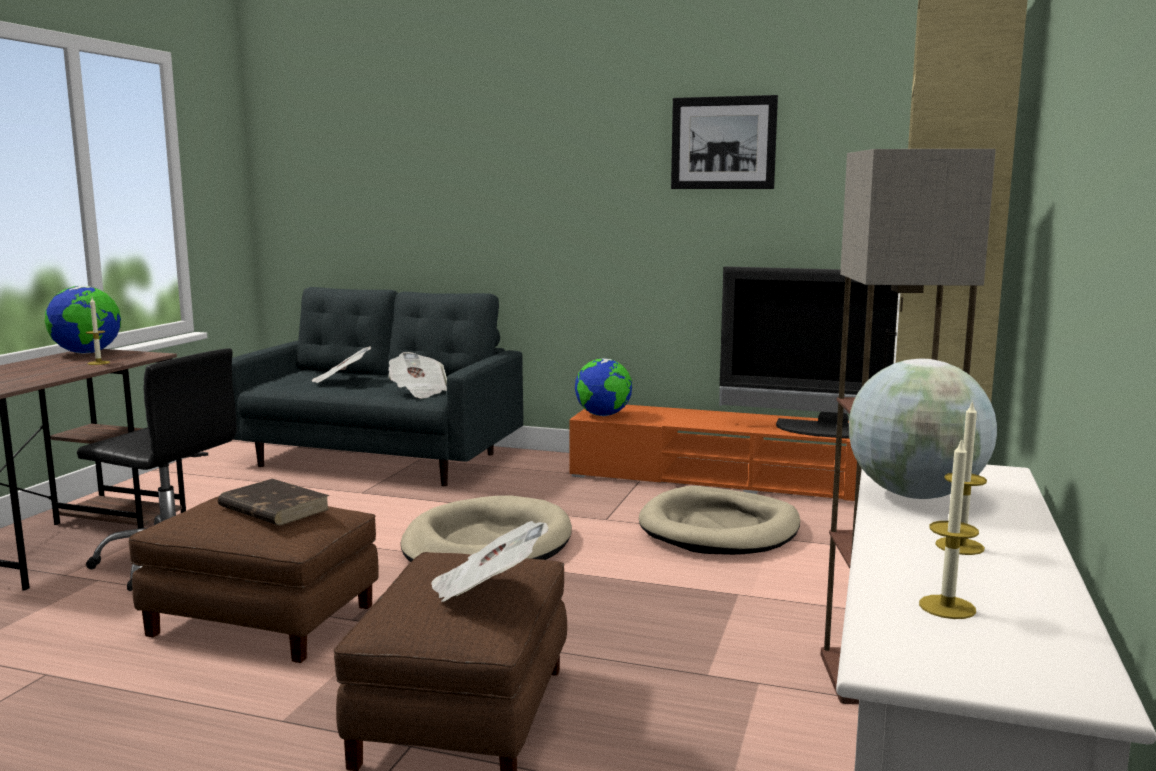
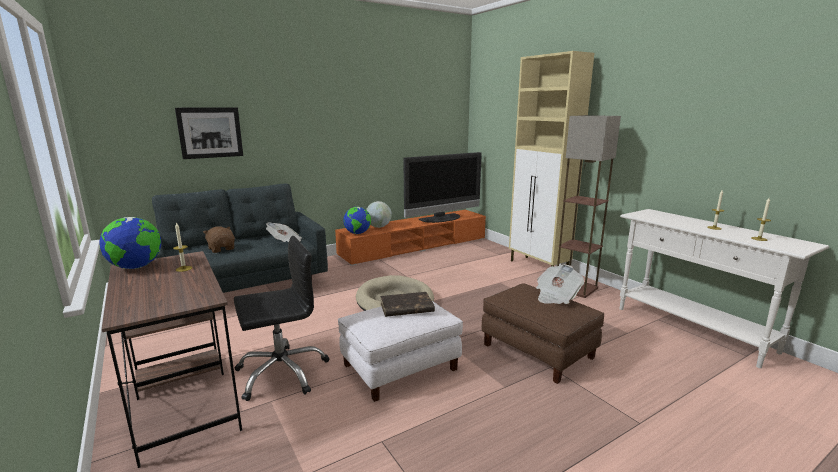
camera: 50 degrees left, 5 degrees up
brown ottoman [129,496,379,663] -> white ottoman [338,301,463,402]
newspaper [311,347,371,383] -> brown plush toy [203,226,235,253]
beige dog bed [639,486,800,555] -> none
picture [671,95,778,189] -> picture moved to [175,107,243,159]
globe [849,359,997,499] -> globe moved to [366,201,392,228]

